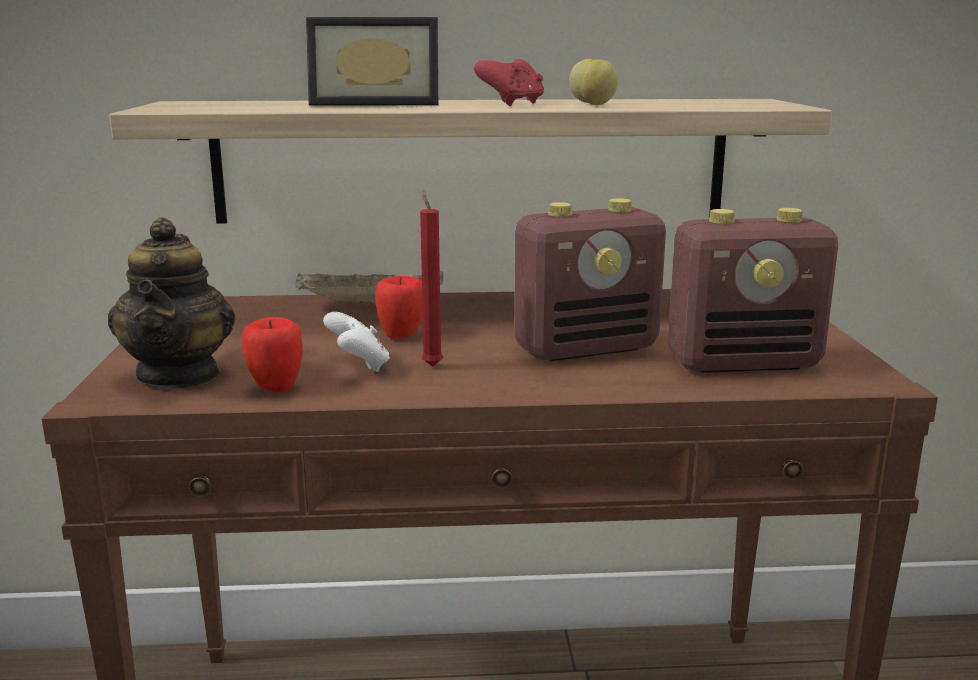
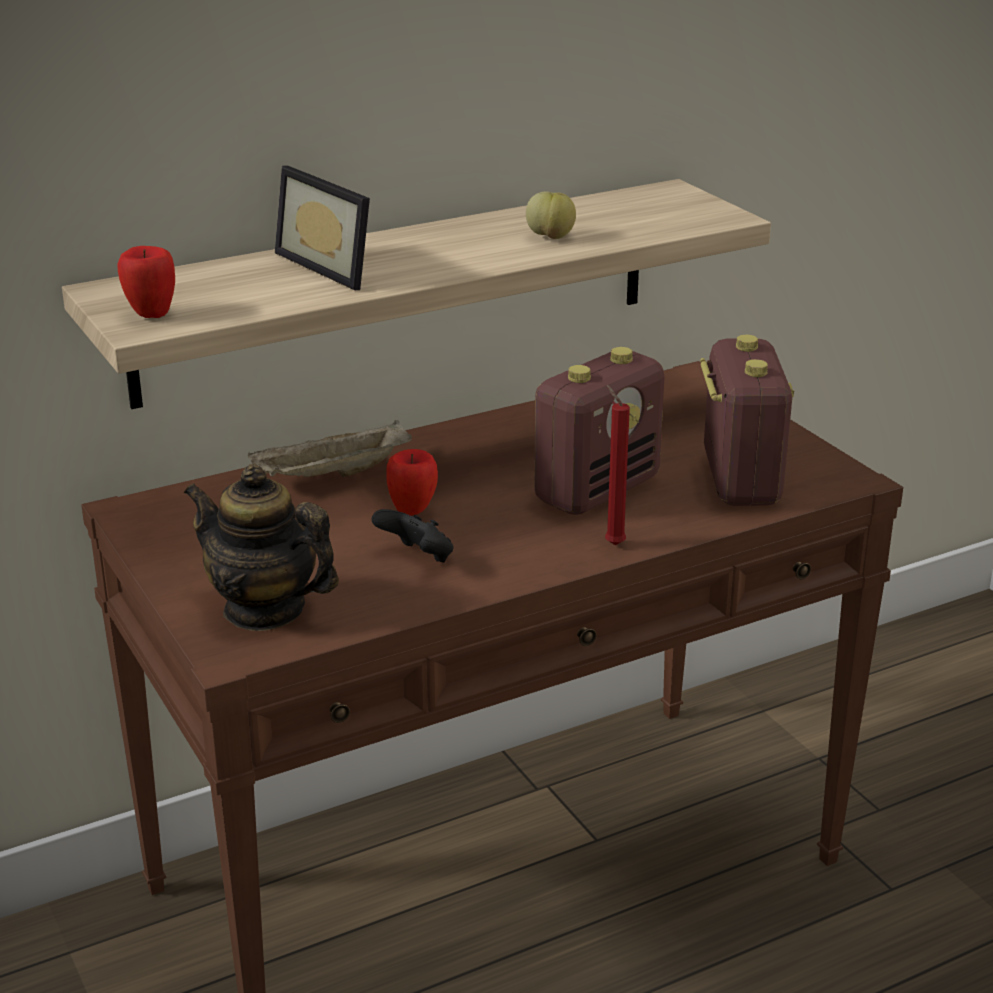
camera: 25 degrees left, 10 degrees up
teapot [108,217,235,388] -> teapot turned 150 degrees clockwise [184,464,339,631]
apple [242,317,303,393] -> apple moved to [118,246,175,318]
picture frame [306,17,438,105] -> picture frame turned 75 degrees clockwise [275,165,370,290]
white game controller [323,312,390,372] -> black game controller [372,509,454,562]
red candle [420,189,443,367] -> red candle moved to [605,385,630,545]
red game controller [474,59,544,106] -> none
radio [668,208,838,373] -> radio turned 60 degrees counterclockwise [700,335,794,506]

